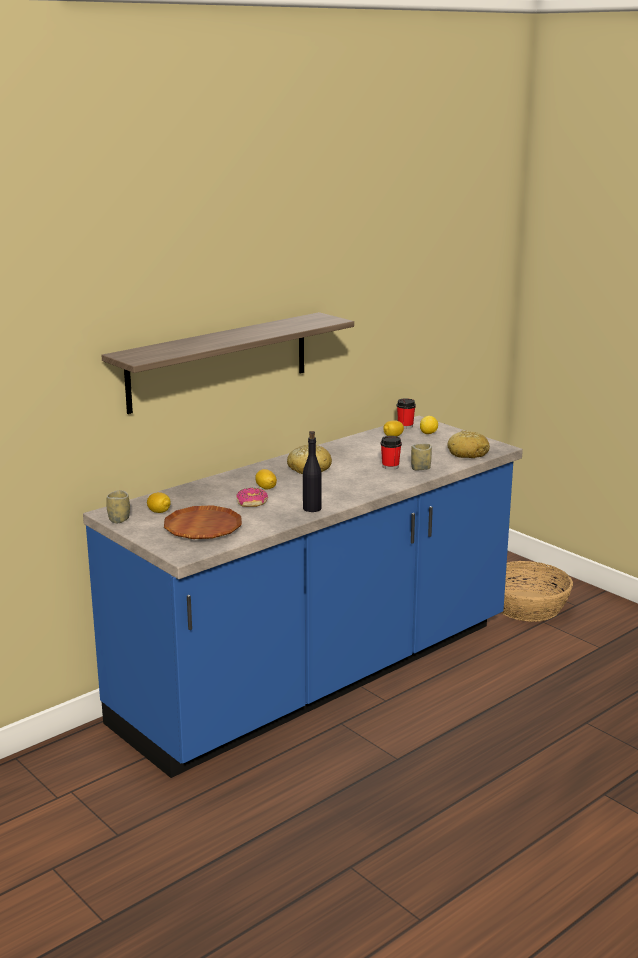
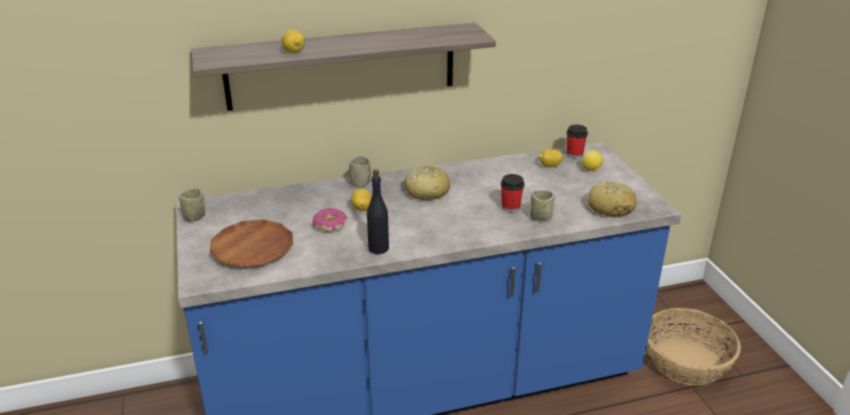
camera: 25 degrees right, 10 degrees up
lemon [147,492,171,513] -> lemon moved to [281,30,305,53]
none -> cup [349,156,371,188]

